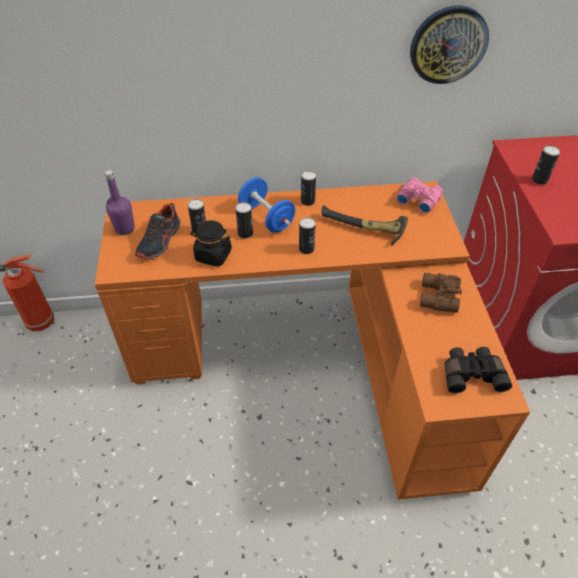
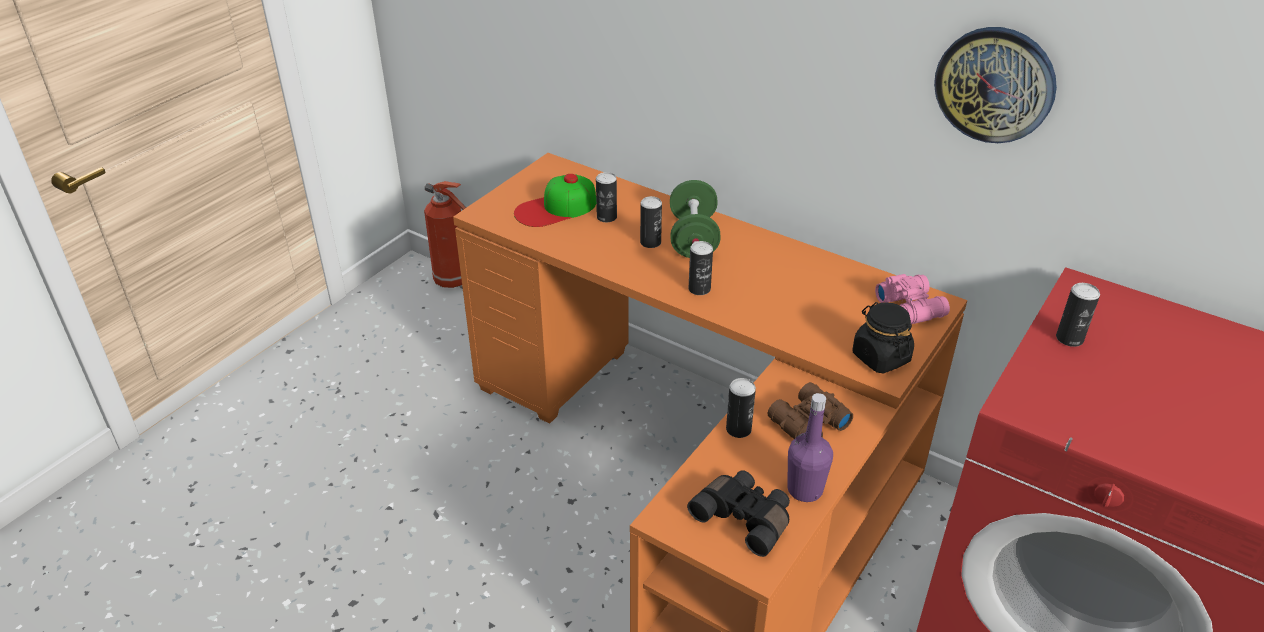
camera: 40 degrees right, 10 degrees down
purple bottle [105,170,135,235] -> purple bottle moved to [787,393,833,502]
shoe [135,203,181,259] -> cap [514,174,596,227]
black jar [190,220,232,266] -> black jar moved to [852,302,914,373]
blue dumbbell [238,177,295,233] -> green dumbbell [670,180,721,258]
can [301,170,316,206] -> can moved to [726,378,756,438]
hammer [321,205,408,246] -> none

